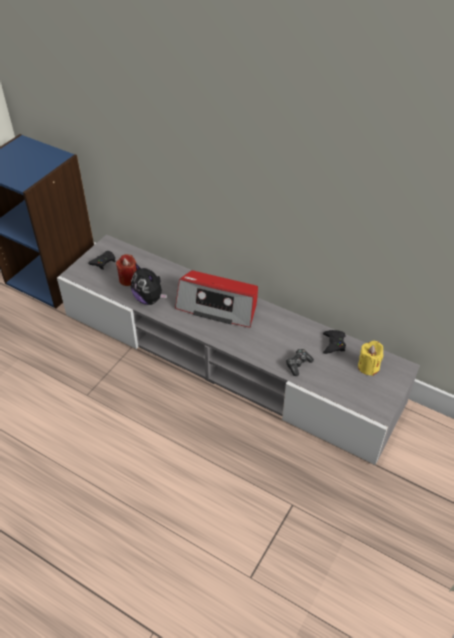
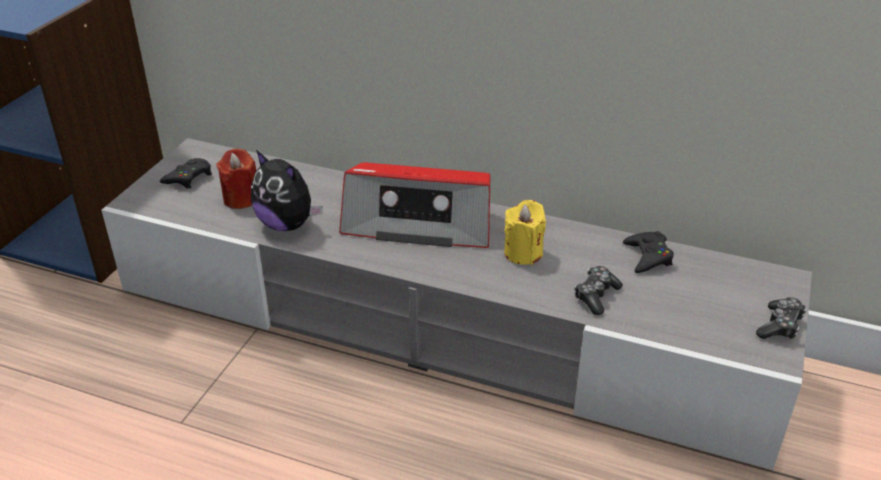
camera: 10 degrees left, 10 degrees down
yellow candle [358,341,383,376] -> yellow candle moved to [504,200,546,265]
none -> game controller [756,297,807,339]

